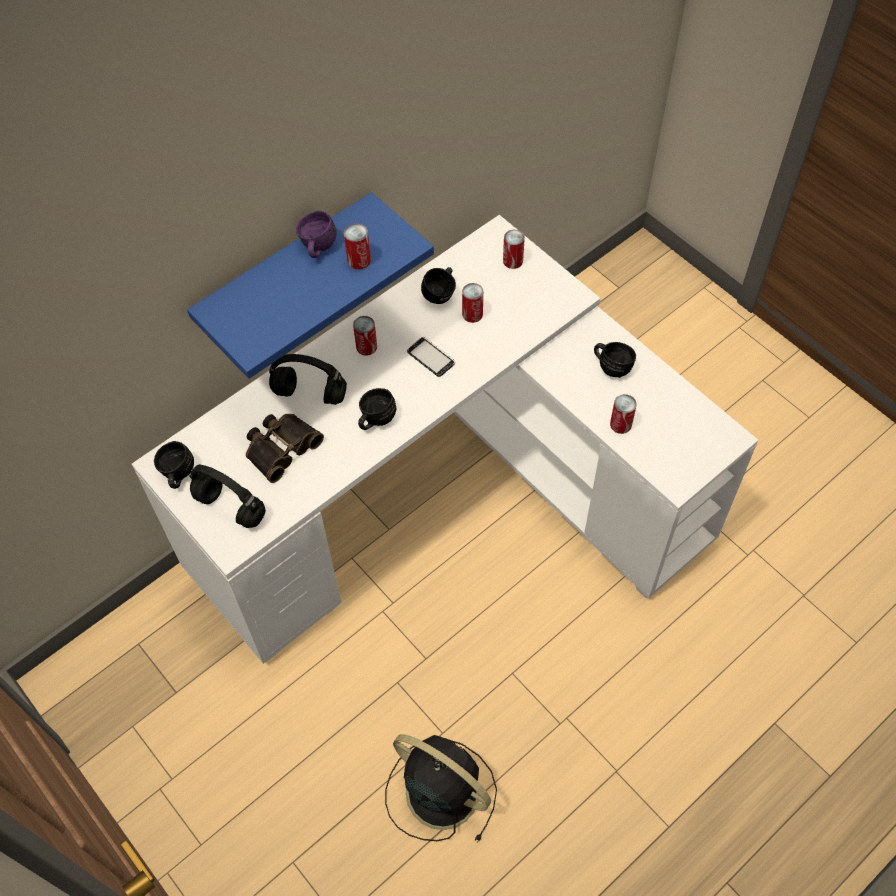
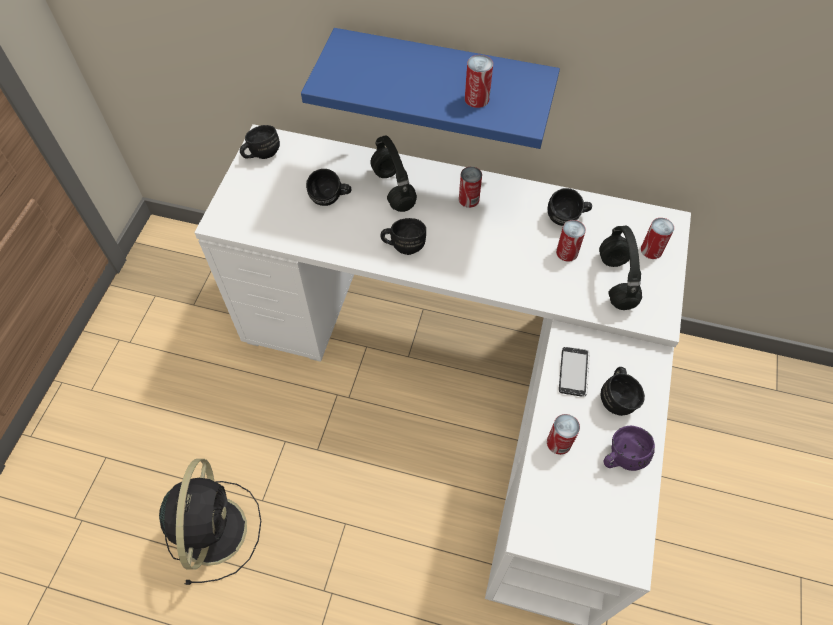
camera: 55 degrees right, 0 degrees up
black headphones [190,464,266,528] -> black headphones moved to [599,226,642,310]
binoculars [246,414,324,483] -> black mug [306,169,351,206]
purple mug [296,211,337,258] -> purple mug moved to [603,426,655,471]
phone [407,337,455,377] -> phone moved to [559,347,590,397]

